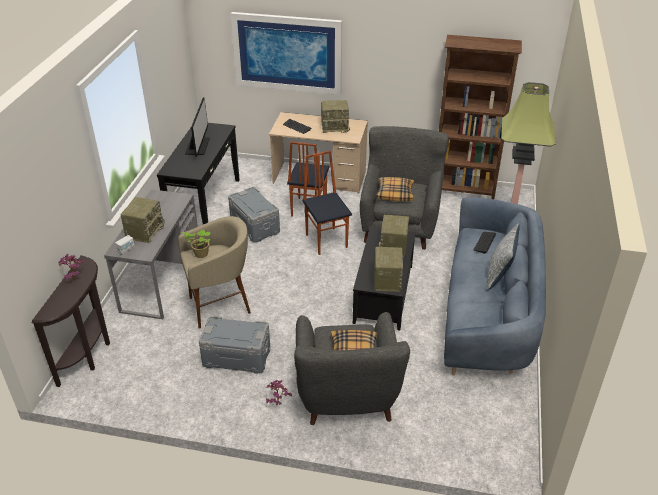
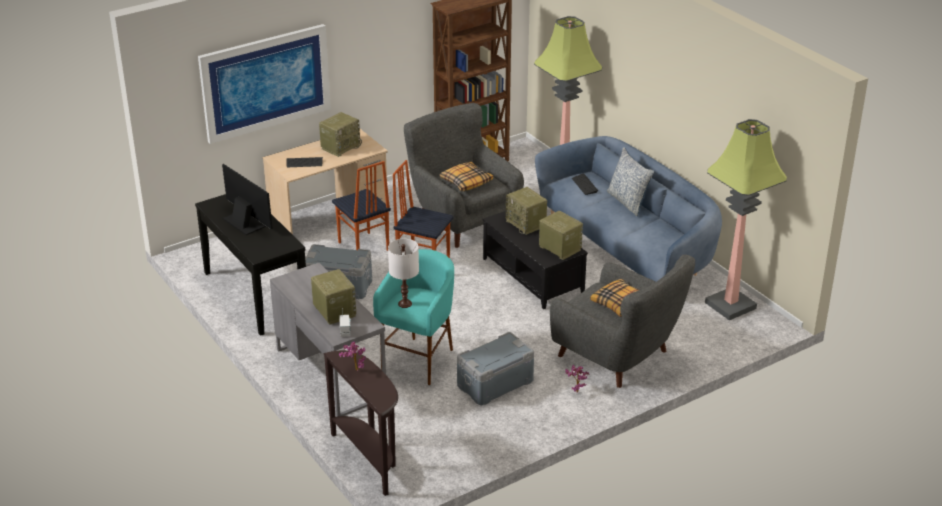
camera: 45 degrees left, 5 degrees down
beige stool [178,216,251,328] -> turquoise stool [373,249,454,385]
potted plant [182,229,210,258] -> white table lamp [388,239,419,308]
none -> floor lamp [705,119,787,320]

